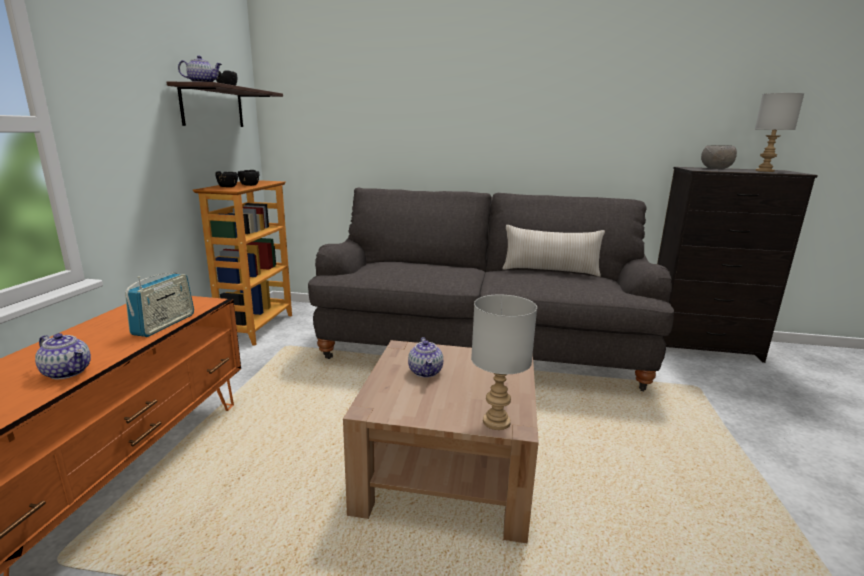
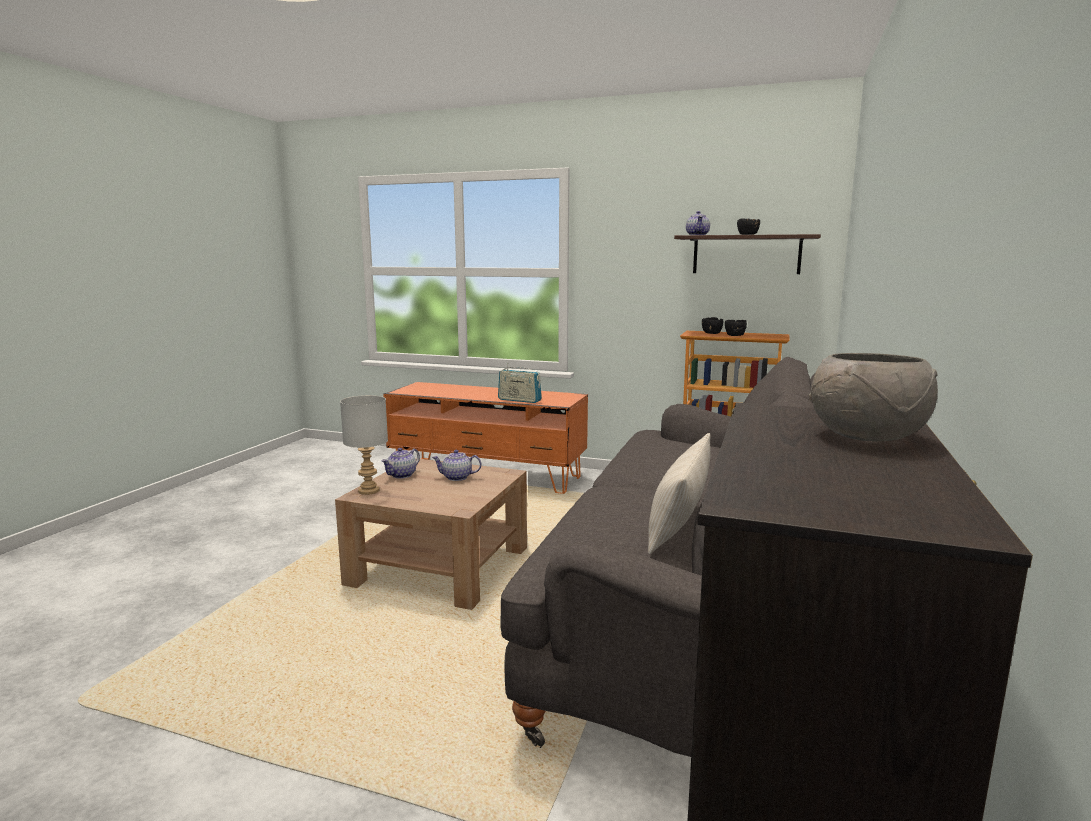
camera: 100 degrees right, 5 degrees down
teapot [35,333,91,379] -> teapot moved to [381,448,420,479]
grey table lamp [755,93,804,172] -> none

